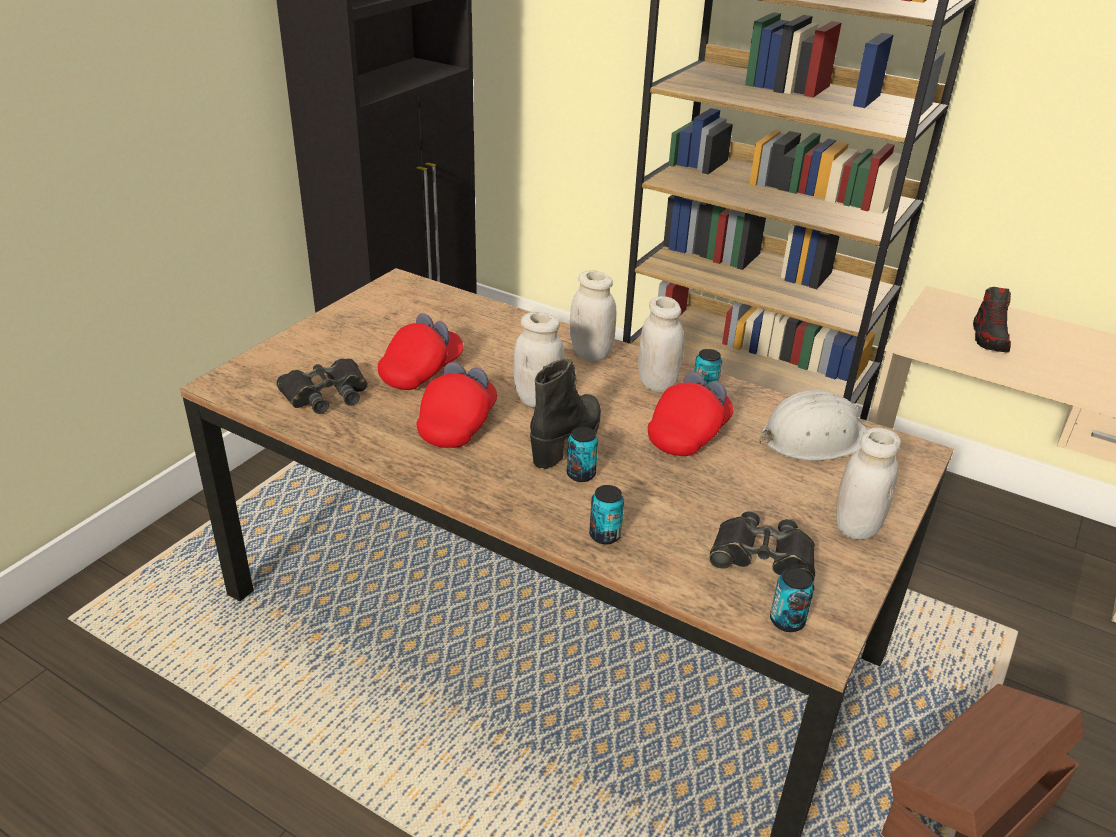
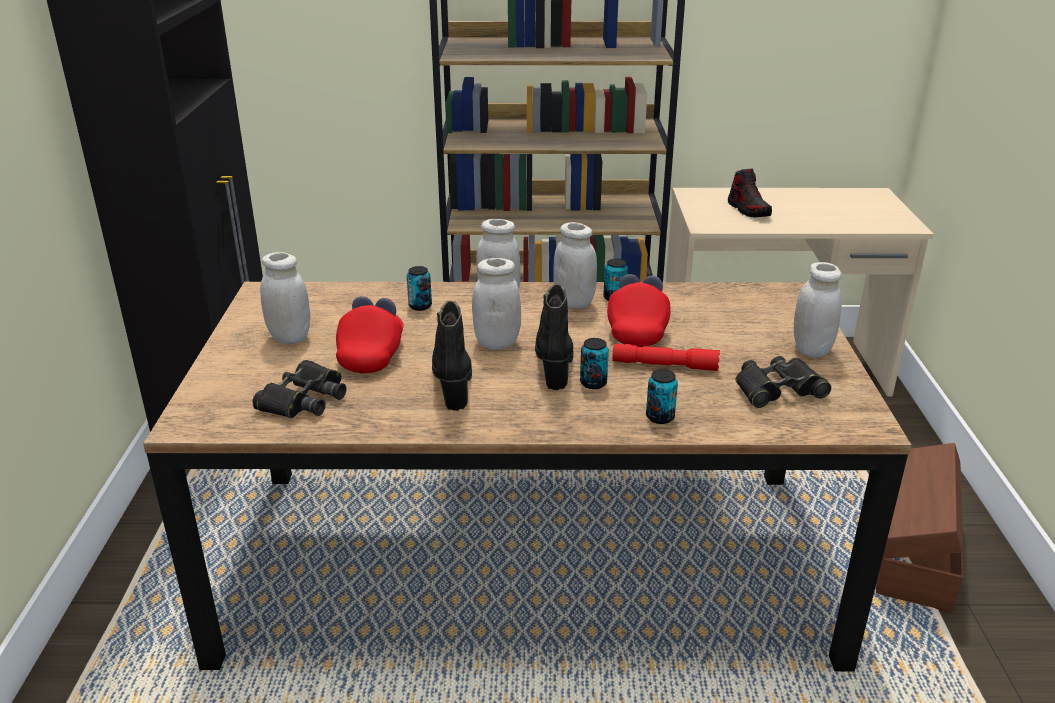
camera: 30 degrees left, 5 degrees down
red cap [417,362,497,448] -> black boot [432,301,472,411]
white hard hat [760,390,868,461] -> none
can [770,567,814,632] -> can moved to [407,266,432,311]
none -> white jar [260,252,310,344]
none -> red flashlight [612,344,720,371]

